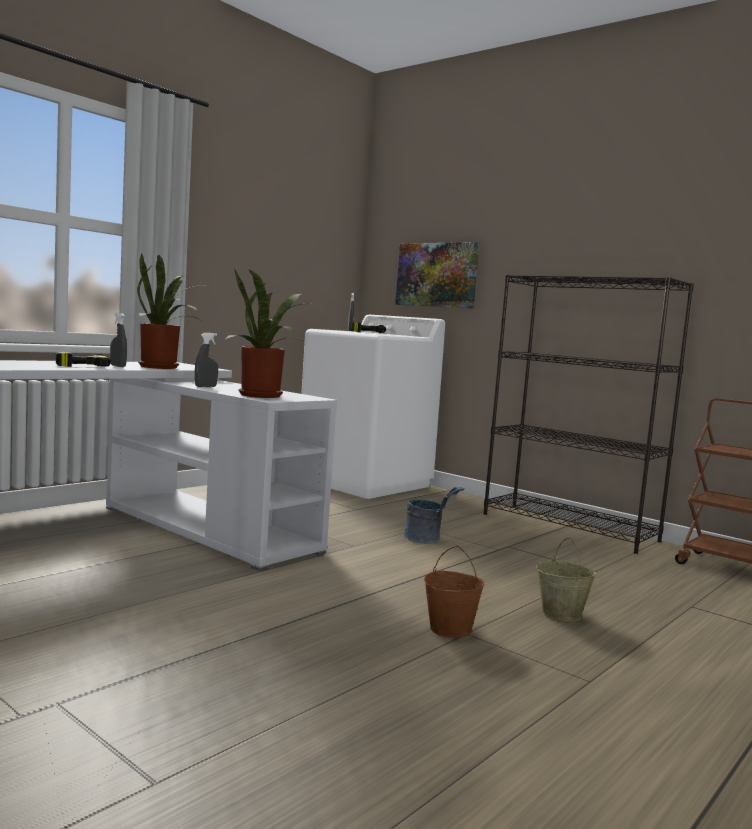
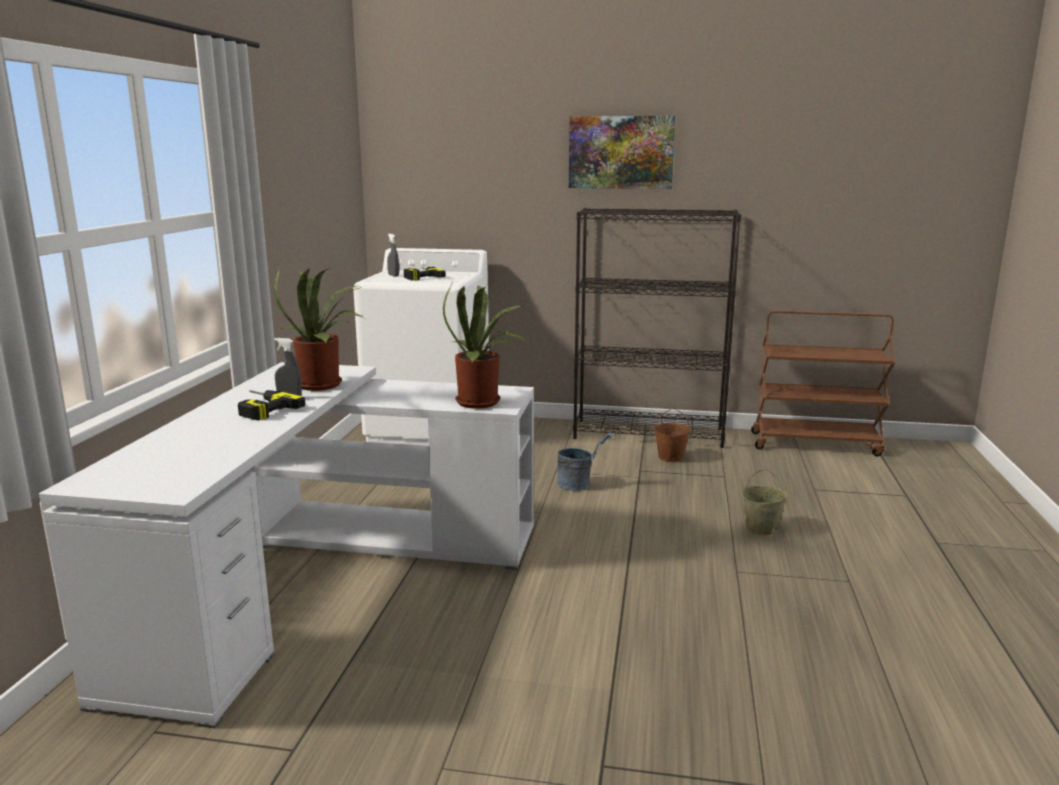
camera: 30 degrees left, 10 degrees up
grey spray bottle [195,333,218,387] -> none
picture [395,242,480,309] -> picture moved to [569,116,675,189]
brown bucket [424,546,485,638] -> brown bucket moved to [654,408,690,462]

